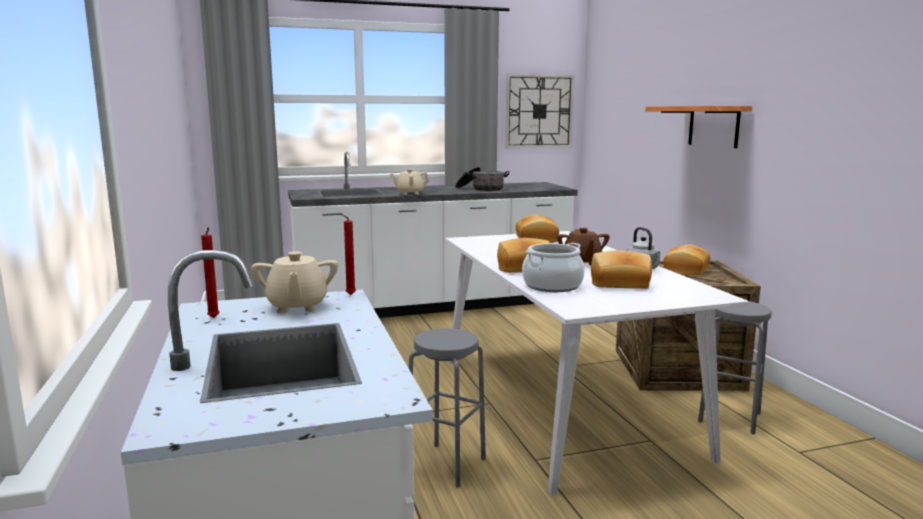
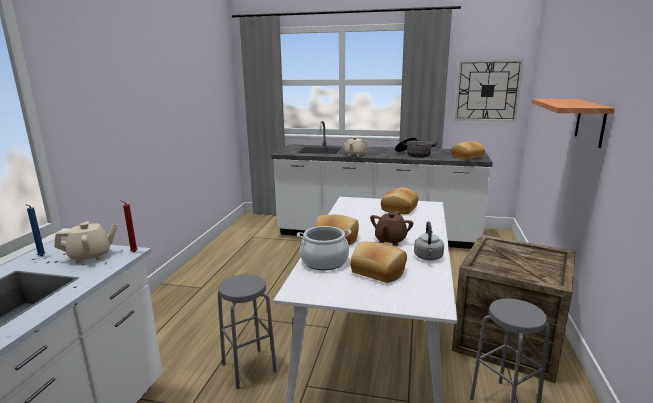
camera: 30 degrees right, 5 degrees up
red candle [201,227,220,318] -> blue candle [27,205,45,256]
beige teapot [251,251,338,313] -> beige teapot turned 135 degrees counterclockwise [54,221,118,264]
bread [663,244,710,275] -> bread moved to [451,141,485,160]

